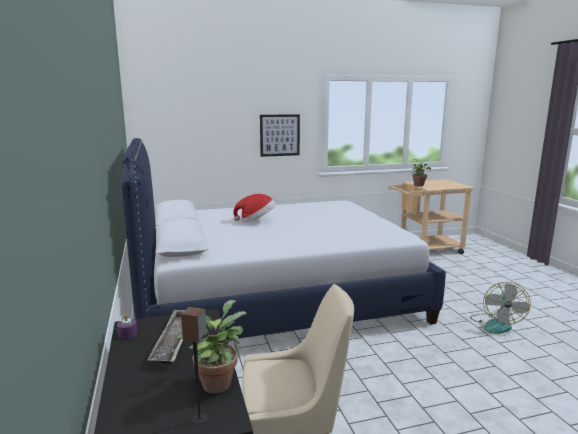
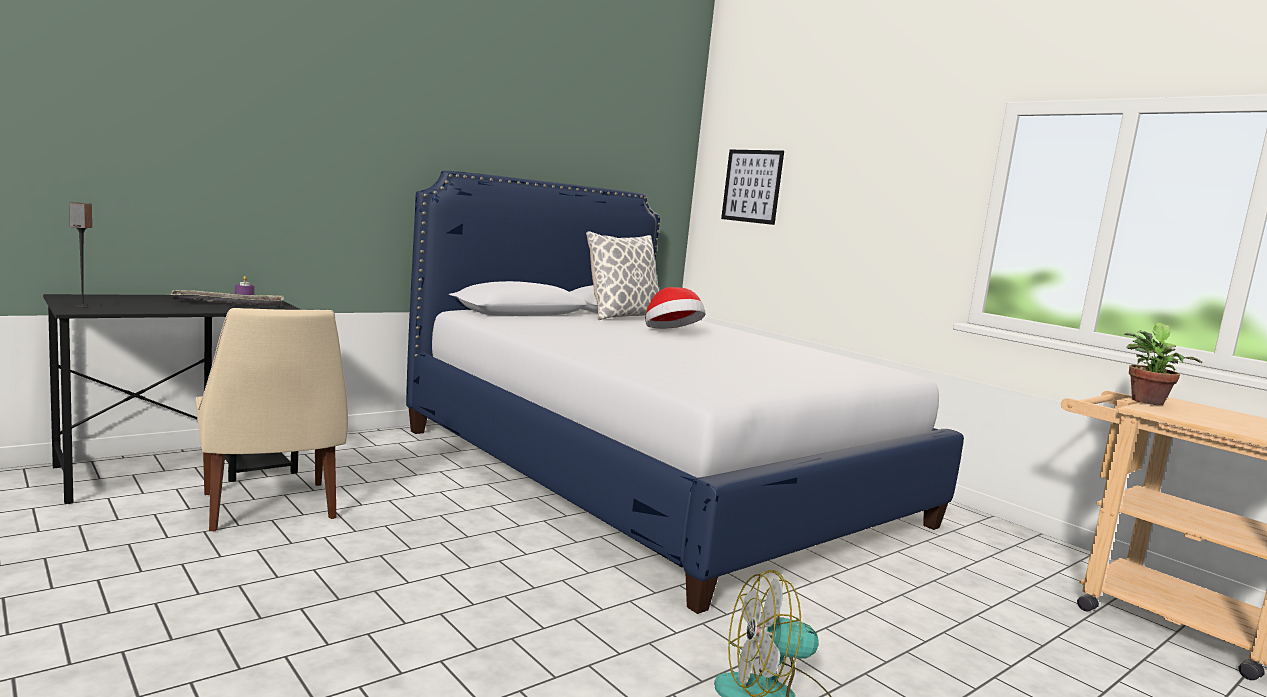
camera: 65 degrees right, 5 degrees down
potted plant [177,300,247,393] -> none
picture [260,114,300,157] -> picture moved to [721,150,784,225]
none -> pillow [586,231,659,320]

